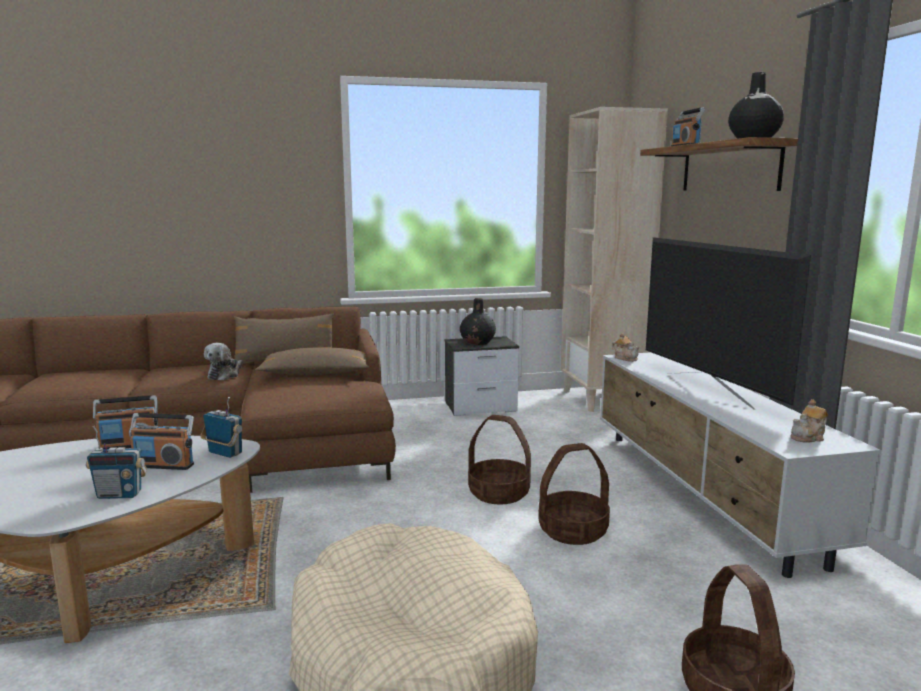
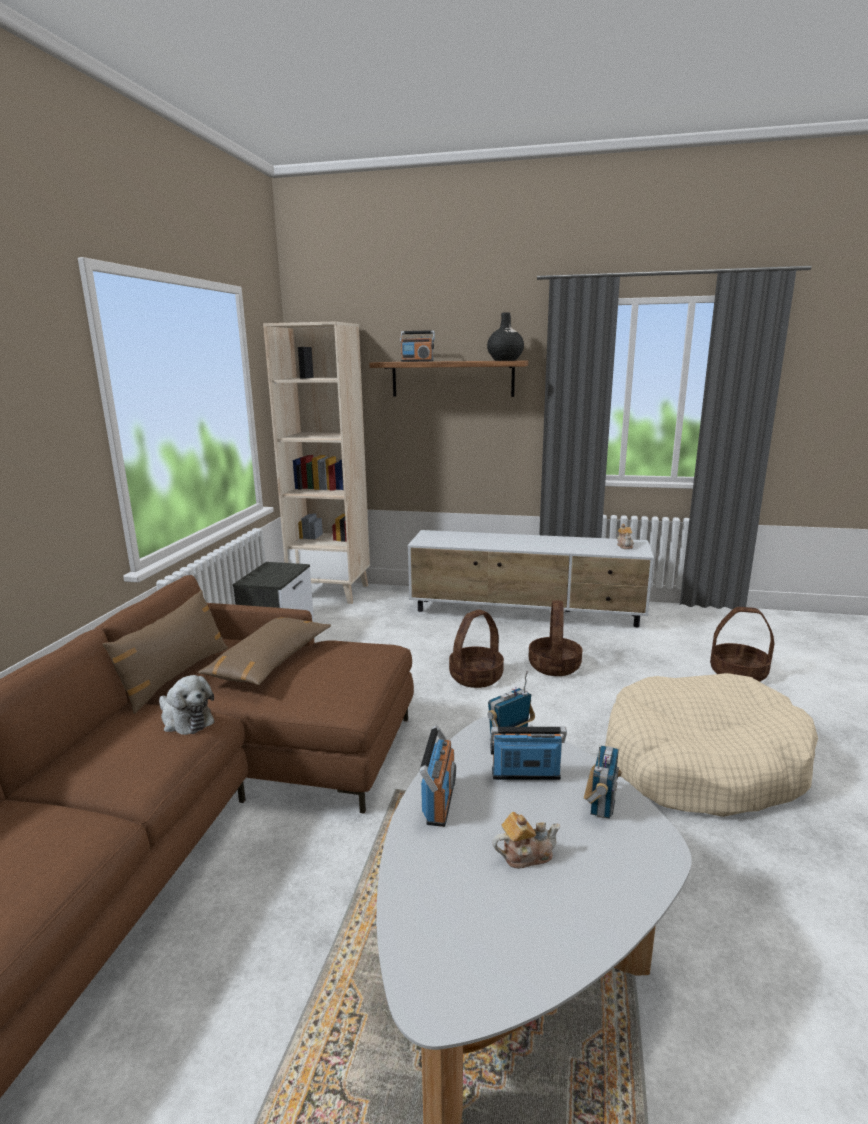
camera: 65 degrees left, 5 degrees up
radio [129,413,194,470] -> radio turned 120 degrees counterclockwise [490,727,567,780]
black vase [460,298,496,345] -> none
teapot [612,333,640,362] -> teapot moved to [493,812,561,868]
television [646,237,811,410] -> none

